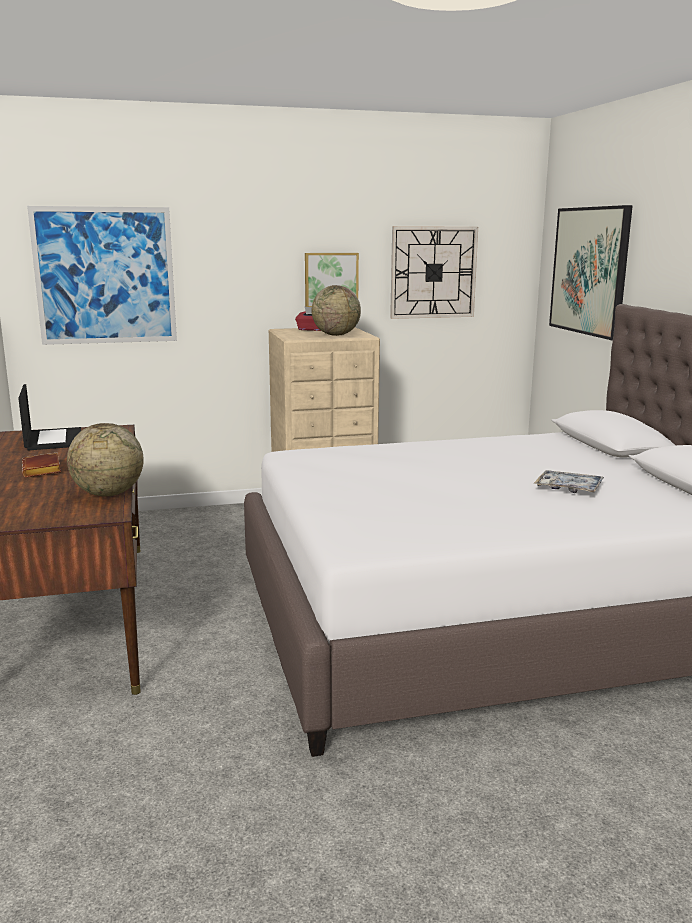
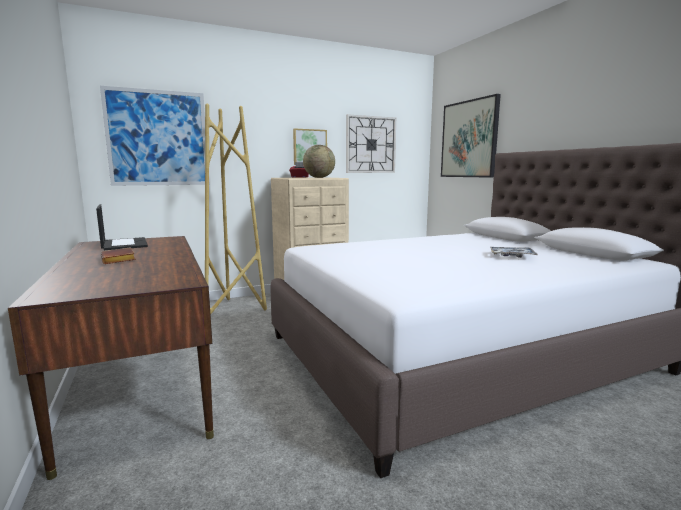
camera: 10 degrees left, 5 degrees down
globe [67,423,144,496] -> none
none -> yellow clothes rack [205,104,267,315]

